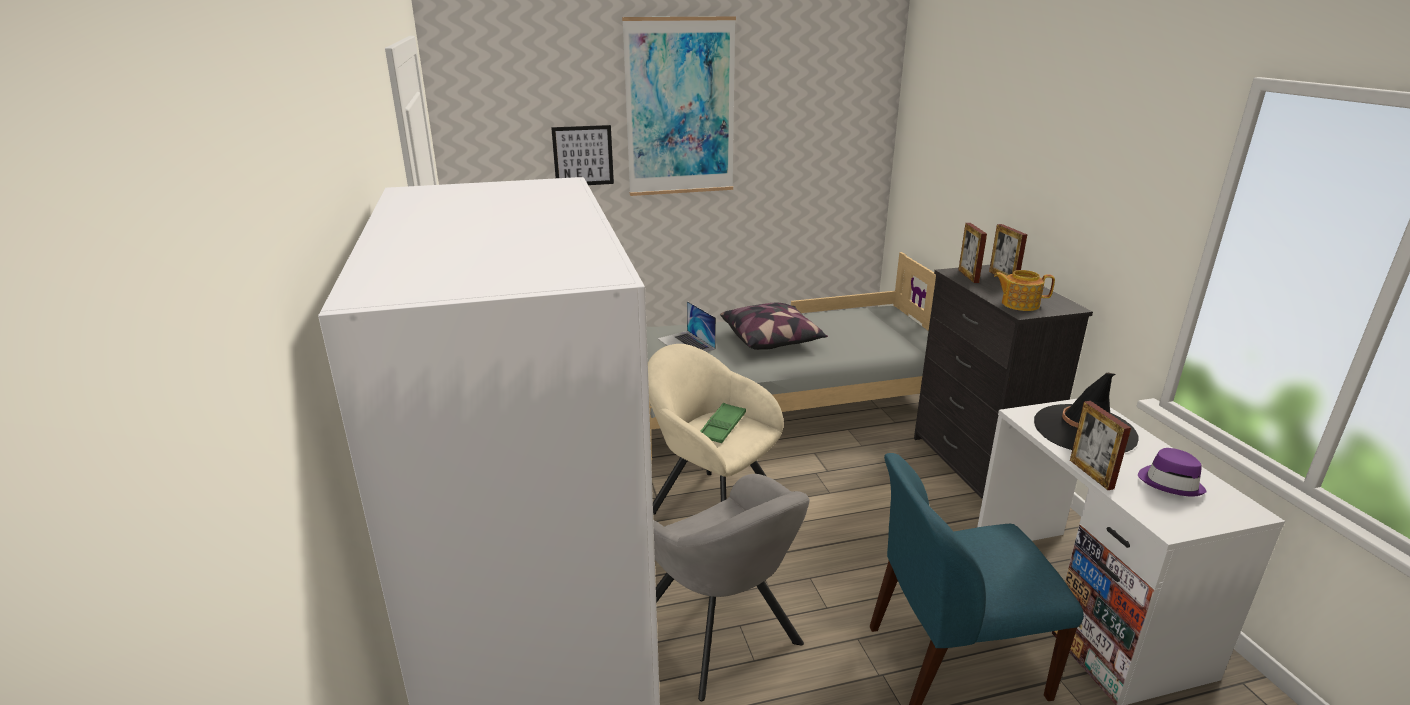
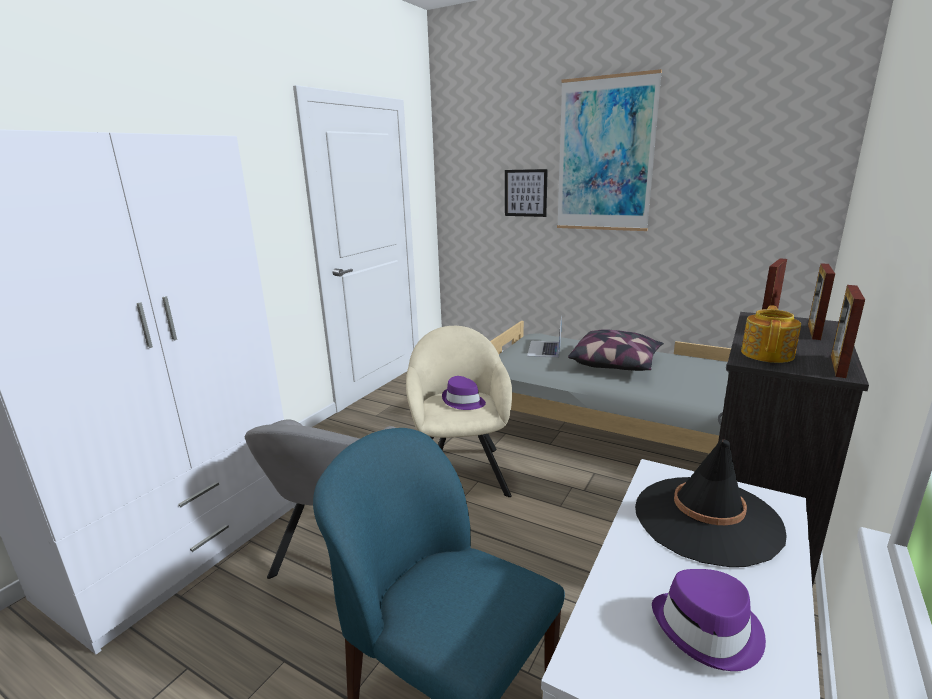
camera: 45 degrees right, 5 degrees down
green tray [700,403,746,443] -> purple hat [442,376,486,410]
teapot [994,270,1055,311] -> teapot turned 60 degrees clockwise [741,305,801,363]
picture frame [1070,401,1131,490] -> picture frame moved to [831,285,865,378]

